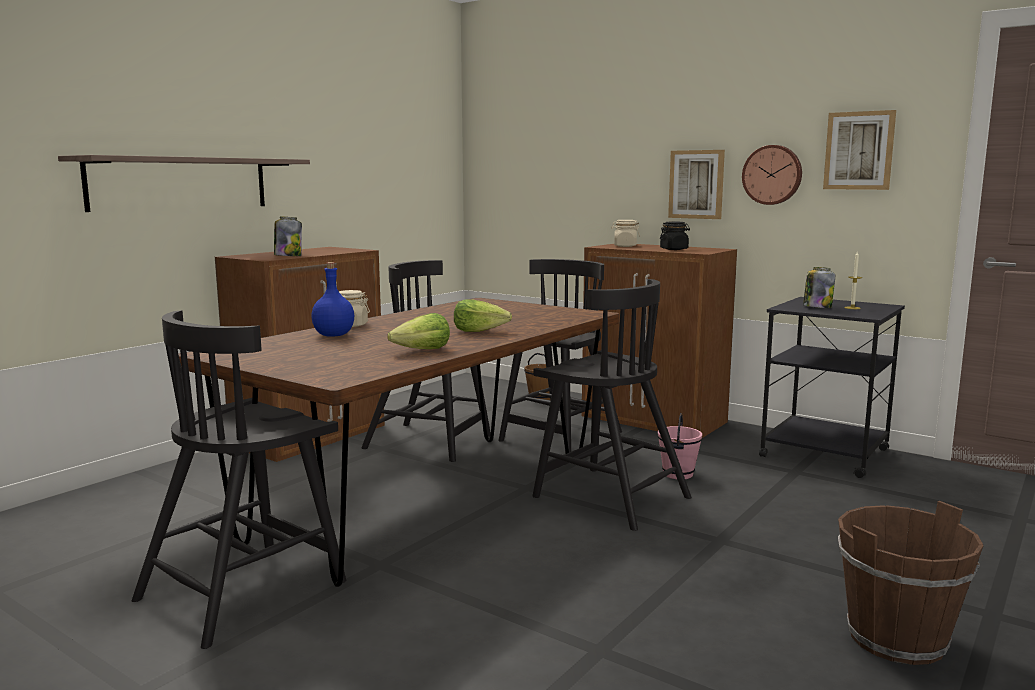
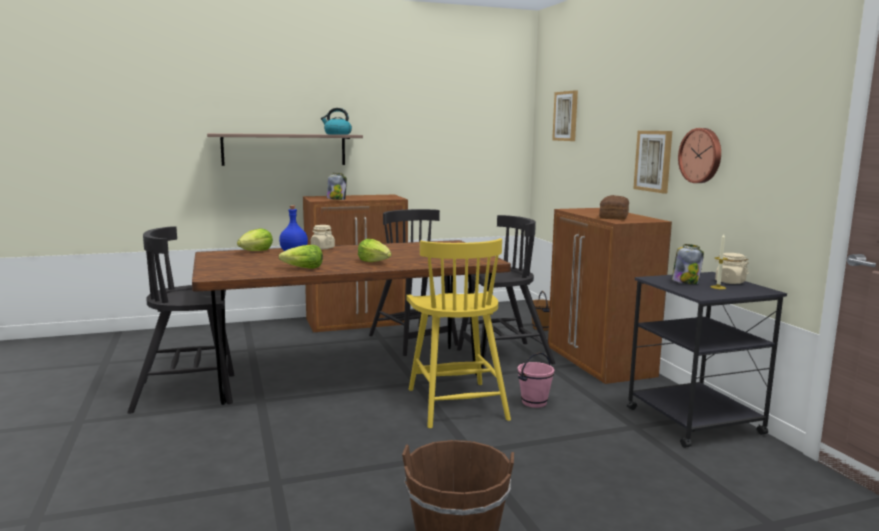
camera: 35 degrees right, 0 degrees up
black chair [532,279,692,531] -> yellow chair [406,238,511,428]
beige jar [611,220,640,247] -> beige jar moved to [715,253,749,284]
black jar [660,222,690,250] -> bread [599,195,629,220]
picture [823,110,896,190] -> picture moved to [552,90,578,141]
none -> lettuce [237,228,273,251]
none -> kettle [321,108,352,135]

